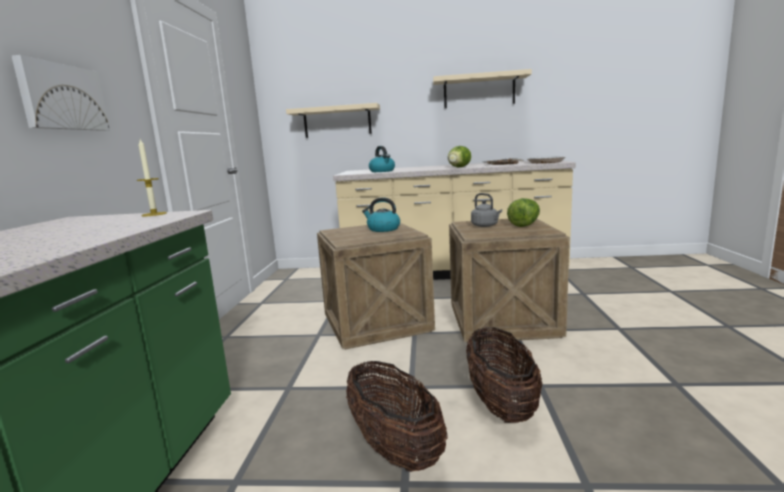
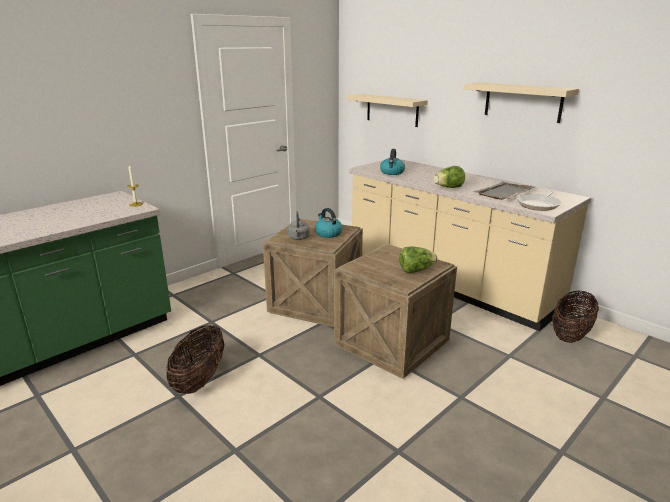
camera: 40 degrees right, 10 degrees up
picture [12,55,110,131] -> none
basket [466,327,542,423] -> basket moved to [552,290,599,343]
grey kettle [471,193,502,227] -> grey kettle moved to [288,211,310,240]

